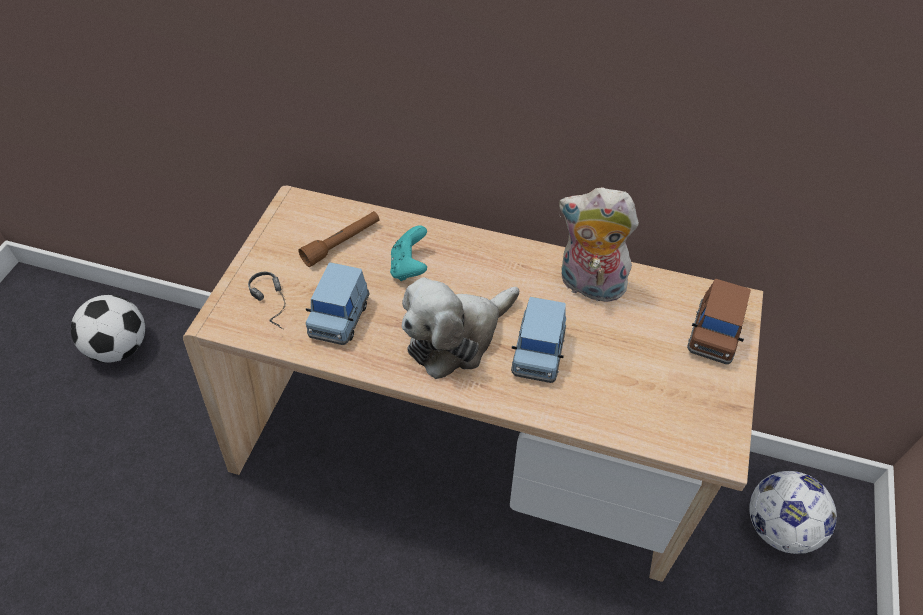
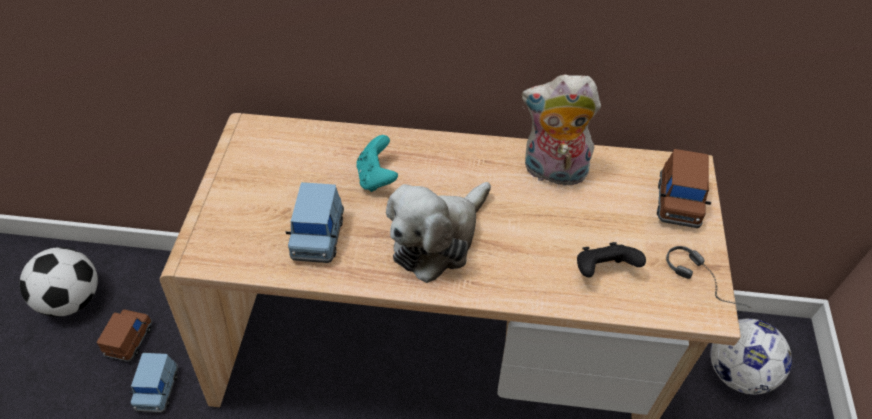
camera: 10 degrees left, 0 degrees up
headphones [248,272,286,329] -> headphones moved to [666,246,751,308]
brown flashlight [298,211,379,267] -> none
blue toy car [511,297,566,383] -> blue toy car moved to [129,353,178,413]
none -> brown toy car [97,309,153,362]
none -> black game controller [577,242,646,277]

